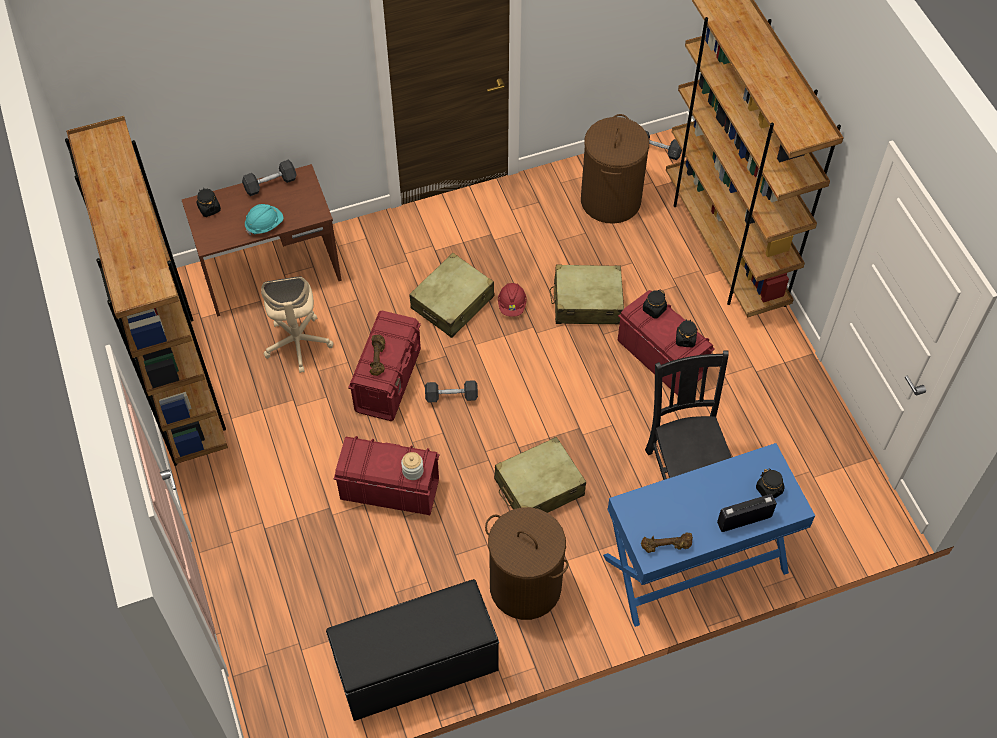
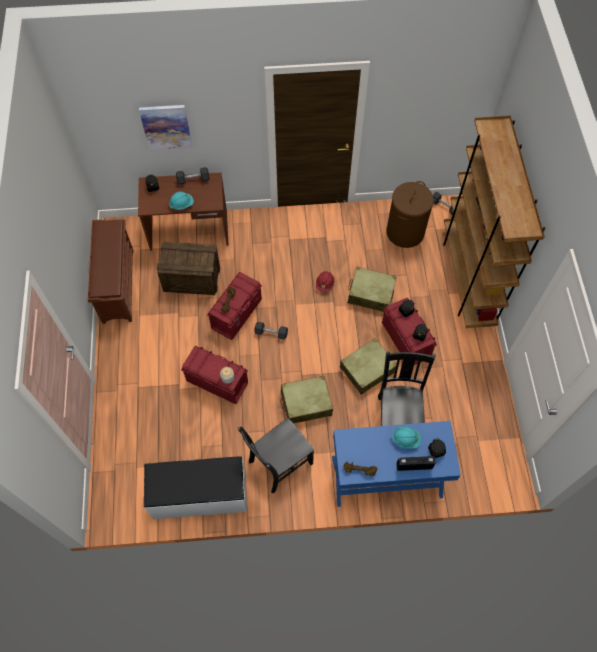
camera: 15 degrees right, 5 degrees up
brown bookcase [65,116,228,466] -> brown shoe rack [88,219,133,324]
beige office chair [261,277,334,373] -> crate [157,242,220,295]
black bench [326,579,499,721] -> white bench [144,456,247,519]
beige suitcase [409,253,494,338] -> beige suitcase moved to [340,338,396,395]
brown laundry basket [485,507,568,620] -> black chair [238,418,314,494]
none -> picture [139,105,192,151]
none -> turquoise hard hat [391,427,421,449]

